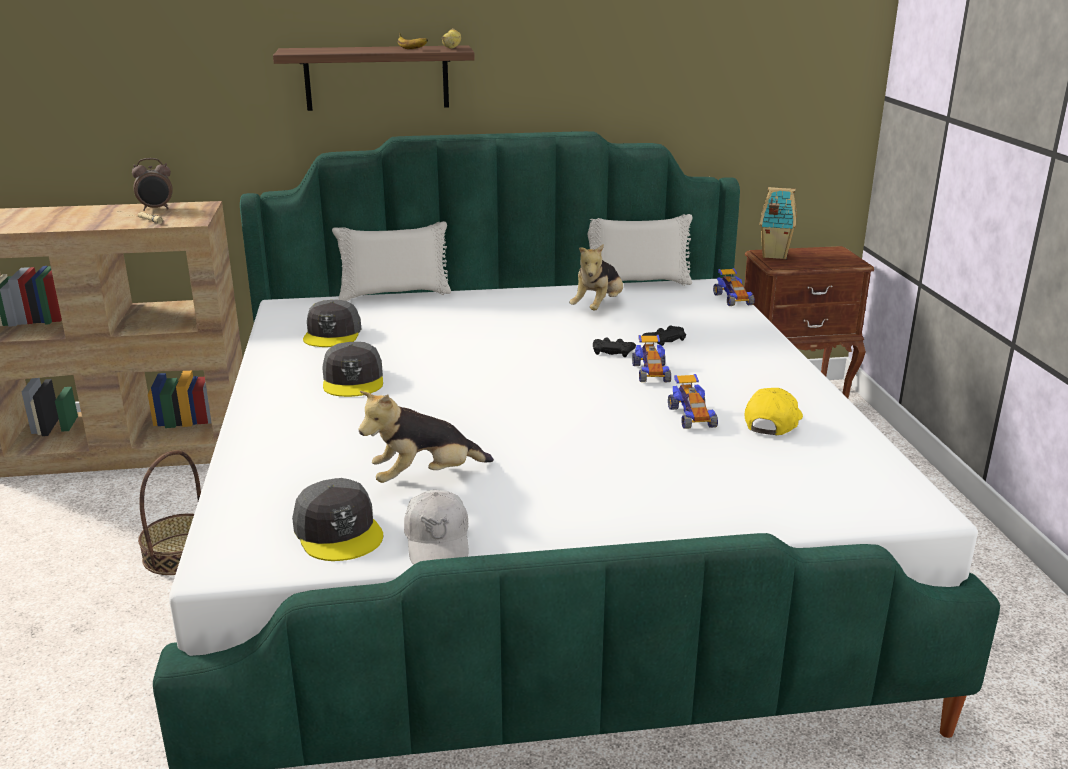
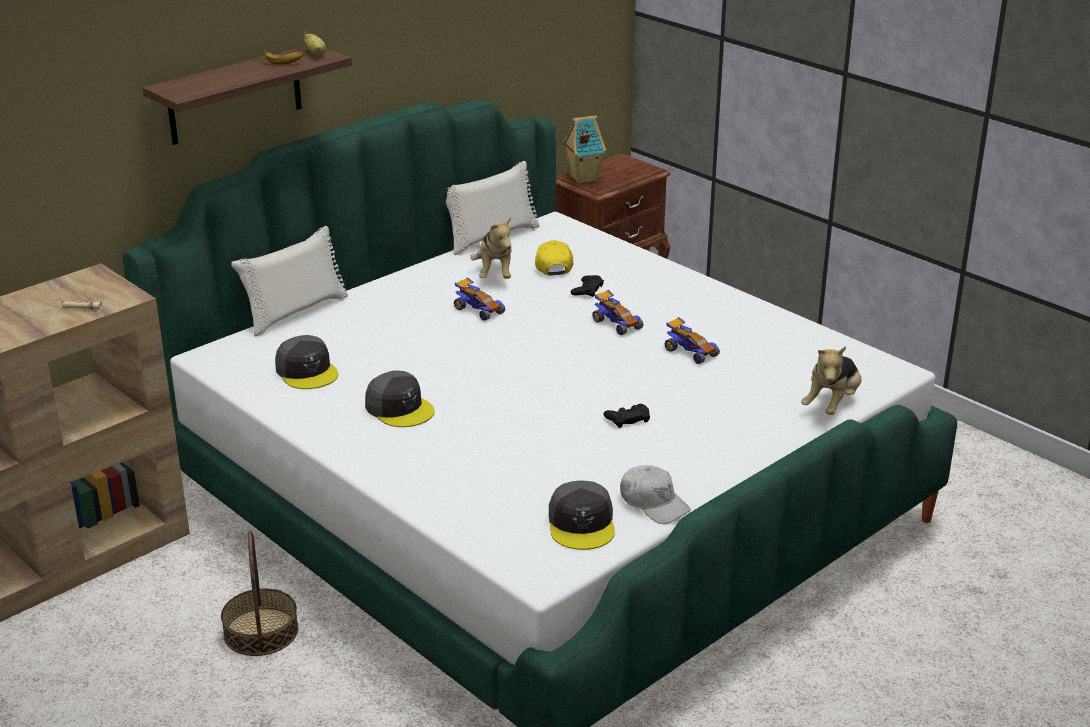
camera: 35 degrees left, 5 degrees up
alarm clock [132,158,173,211] -> none
grey cap [292,478,383,561] -> grey cap turned 60 degrees clockwise [549,480,615,550]
plush toy [359,391,494,483] -> plush toy moved to [801,346,862,415]
black game controller [593,338,636,357] -> black game controller moved to [603,404,650,428]
toy car [713,268,755,306] -> toy car moved to [454,277,505,321]
yellow cap [745,388,803,435] -> yellow cap moved to [535,240,574,275]

